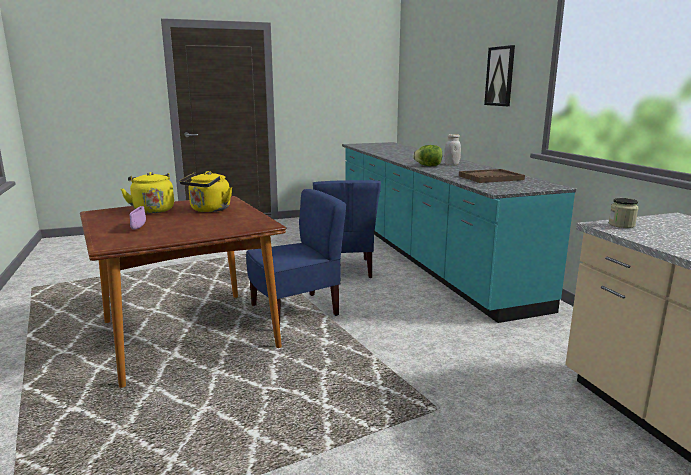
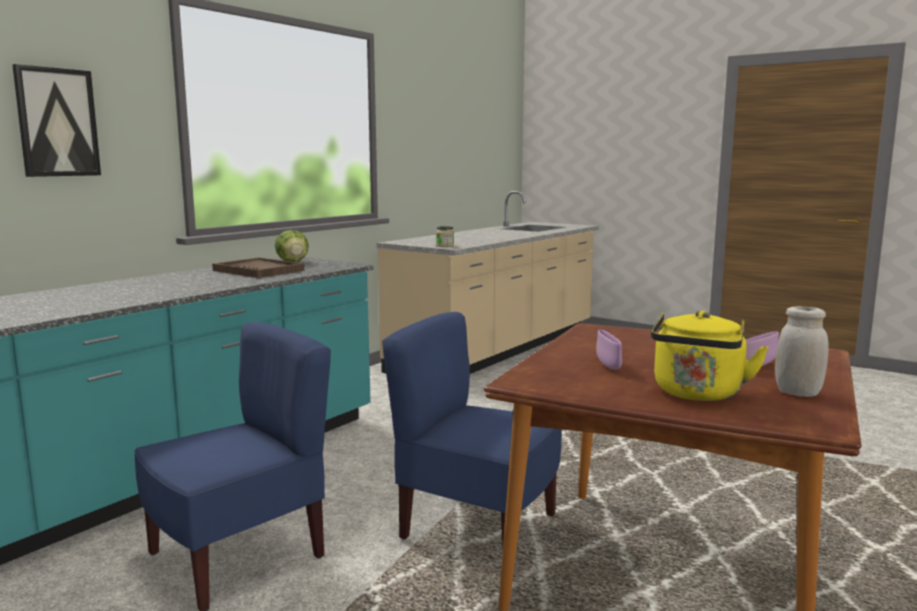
camera: 125 degrees left, 5 degrees down
yellow kettle [179,171,232,212] -> purple bowl [596,329,622,370]
lettuce [413,145,442,166] -> lettuce moved to [275,230,309,262]
white jar [444,134,461,166] -> white jar moved to [775,306,829,397]

